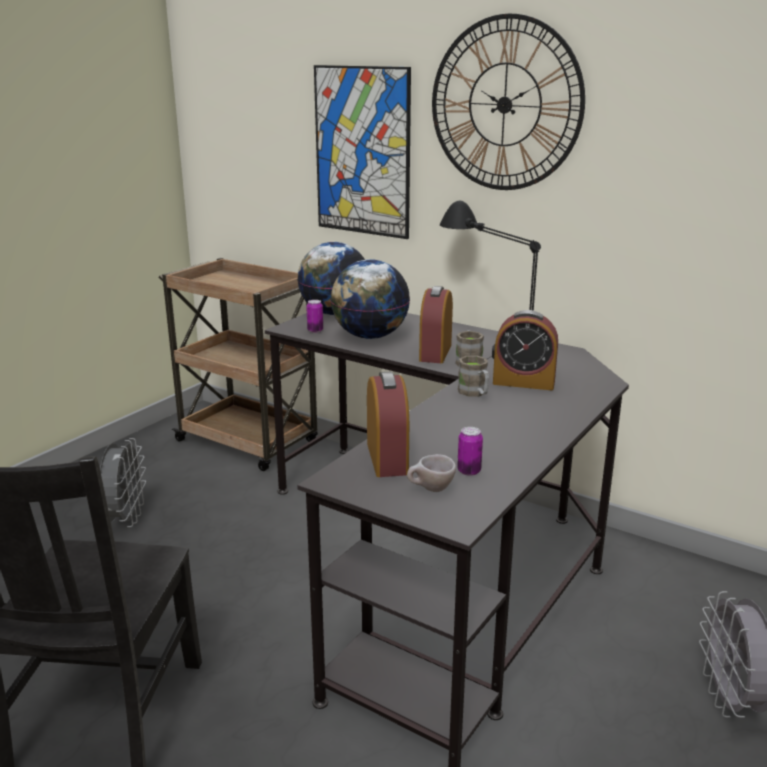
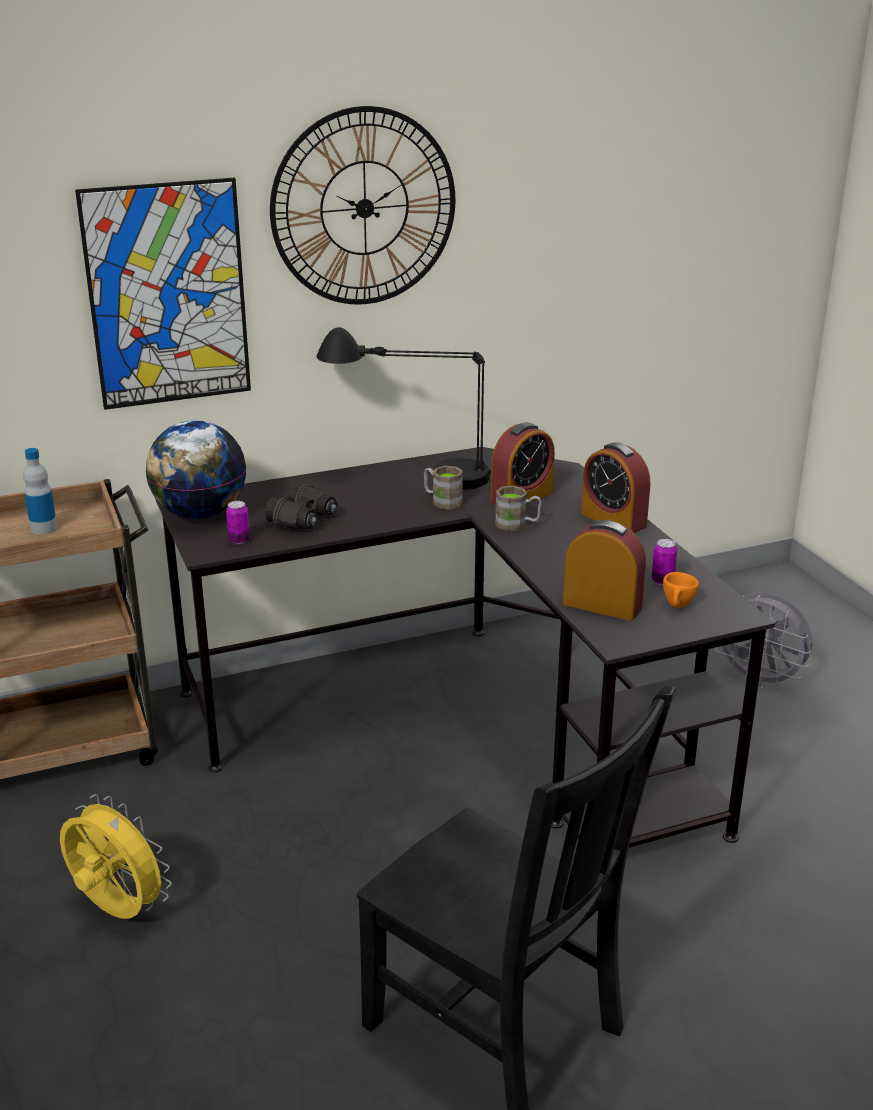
camera: 55 degrees left, 5 degrees up
grey fan [100,438,146,527] -> yellow fan [60,794,172,919]
globe [330,259,410,339] -> black binoculars [265,484,338,529]
beige cup [407,454,456,492] -> orange cup [663,572,699,608]
alarm clock [419,286,453,363] -> alarm clock moved to [581,442,650,533]
none -> bottle [23,448,57,535]

